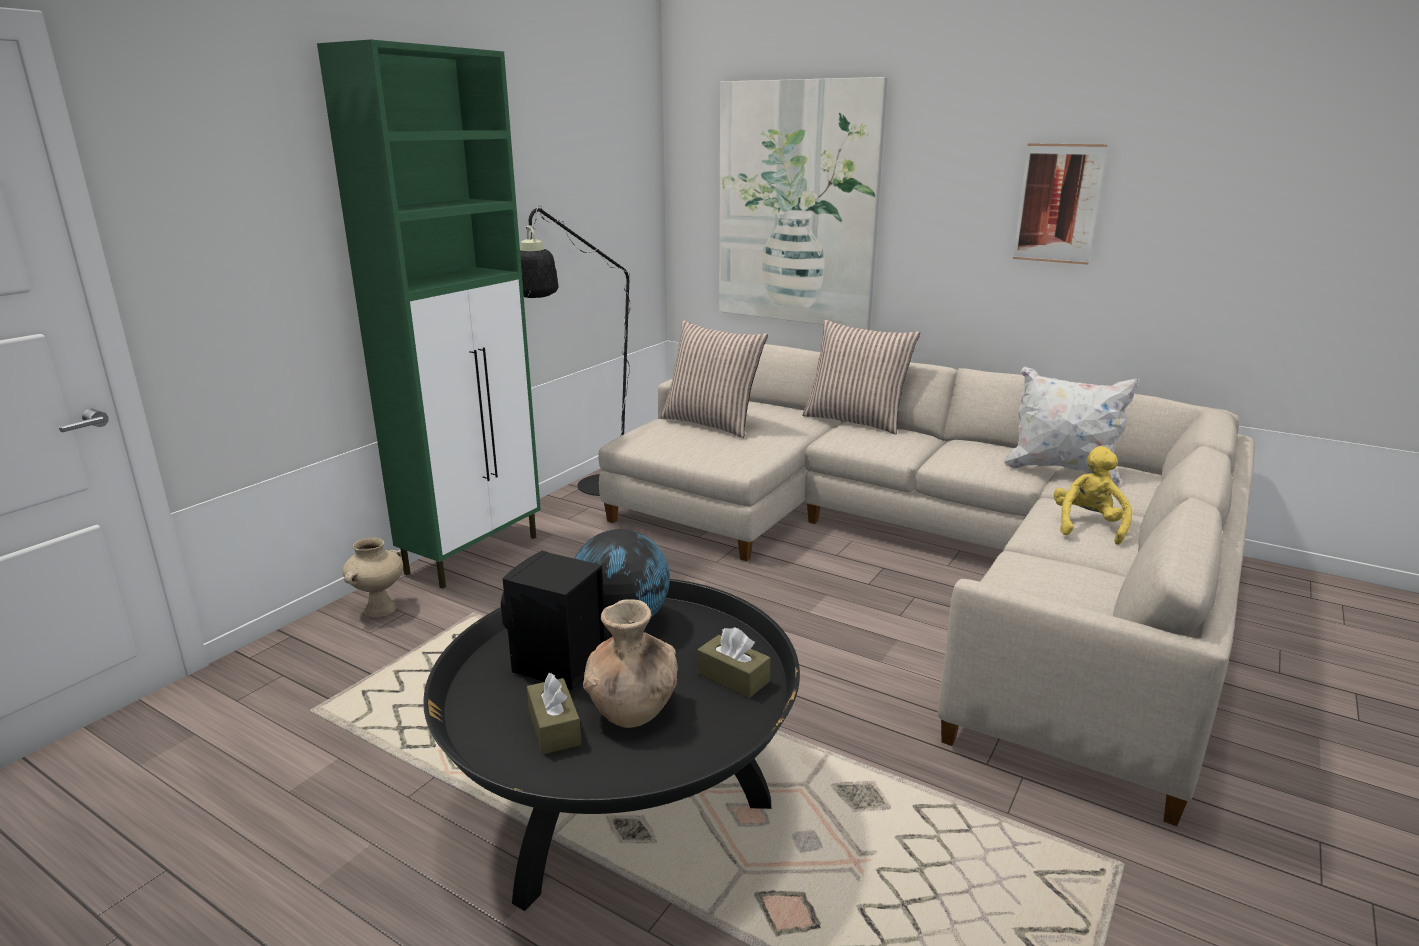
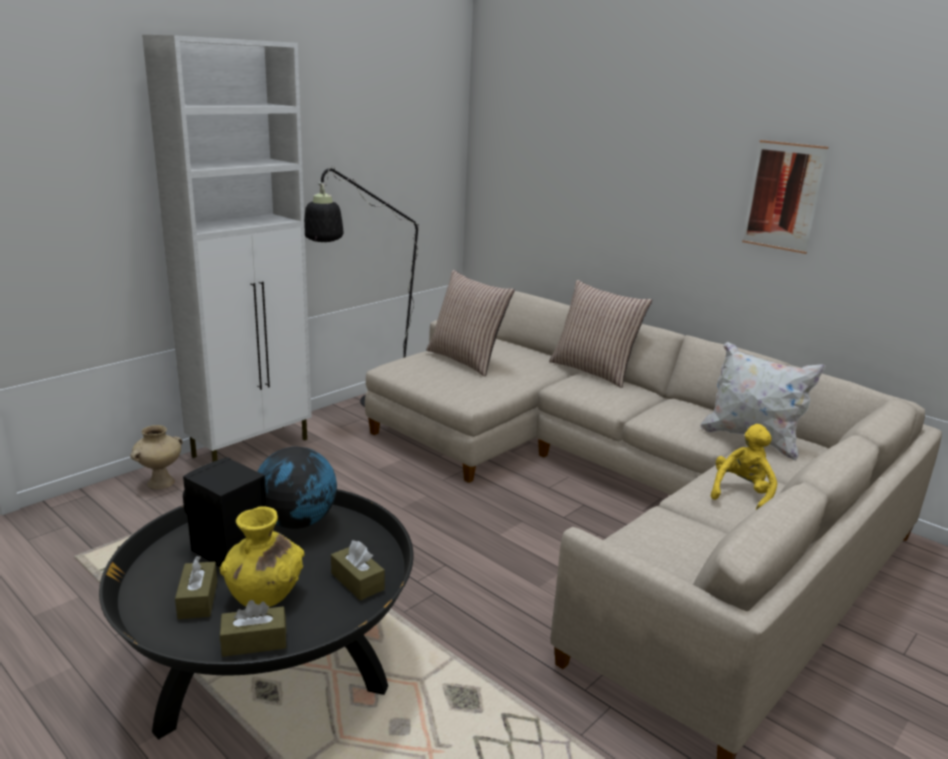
camera: 10 degrees right, 0 degrees up
green cabinet [317,39,541,589] -> white cabinet [142,35,312,462]
brown vase [583,599,678,728] -> yellow vase [220,506,304,607]
picture [719,77,888,330] -> none
none -> brown tissue box [220,600,287,657]

